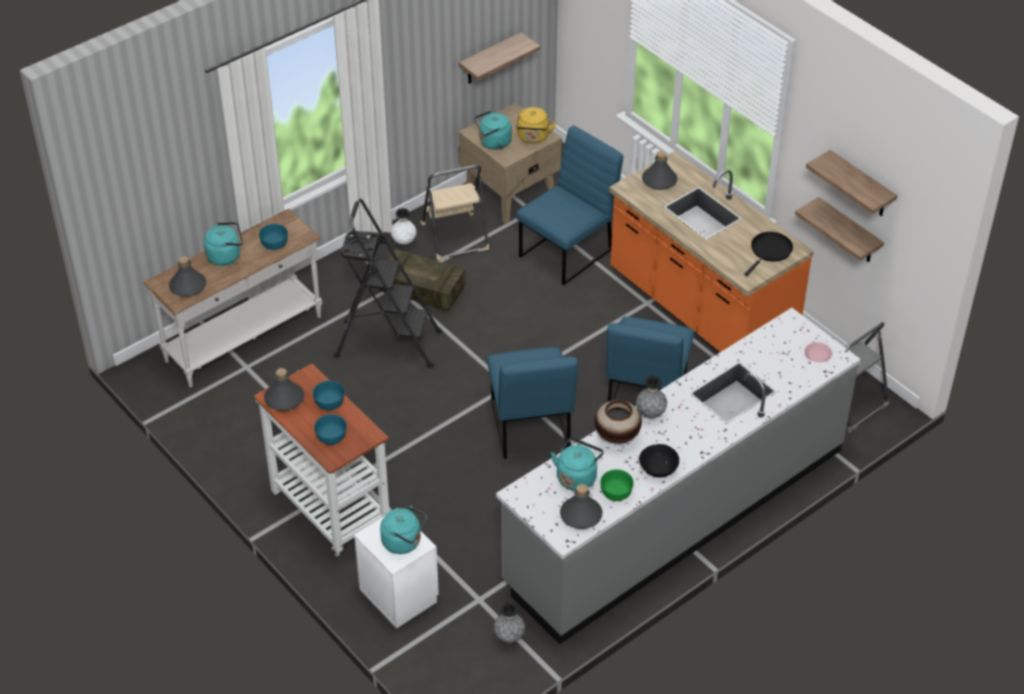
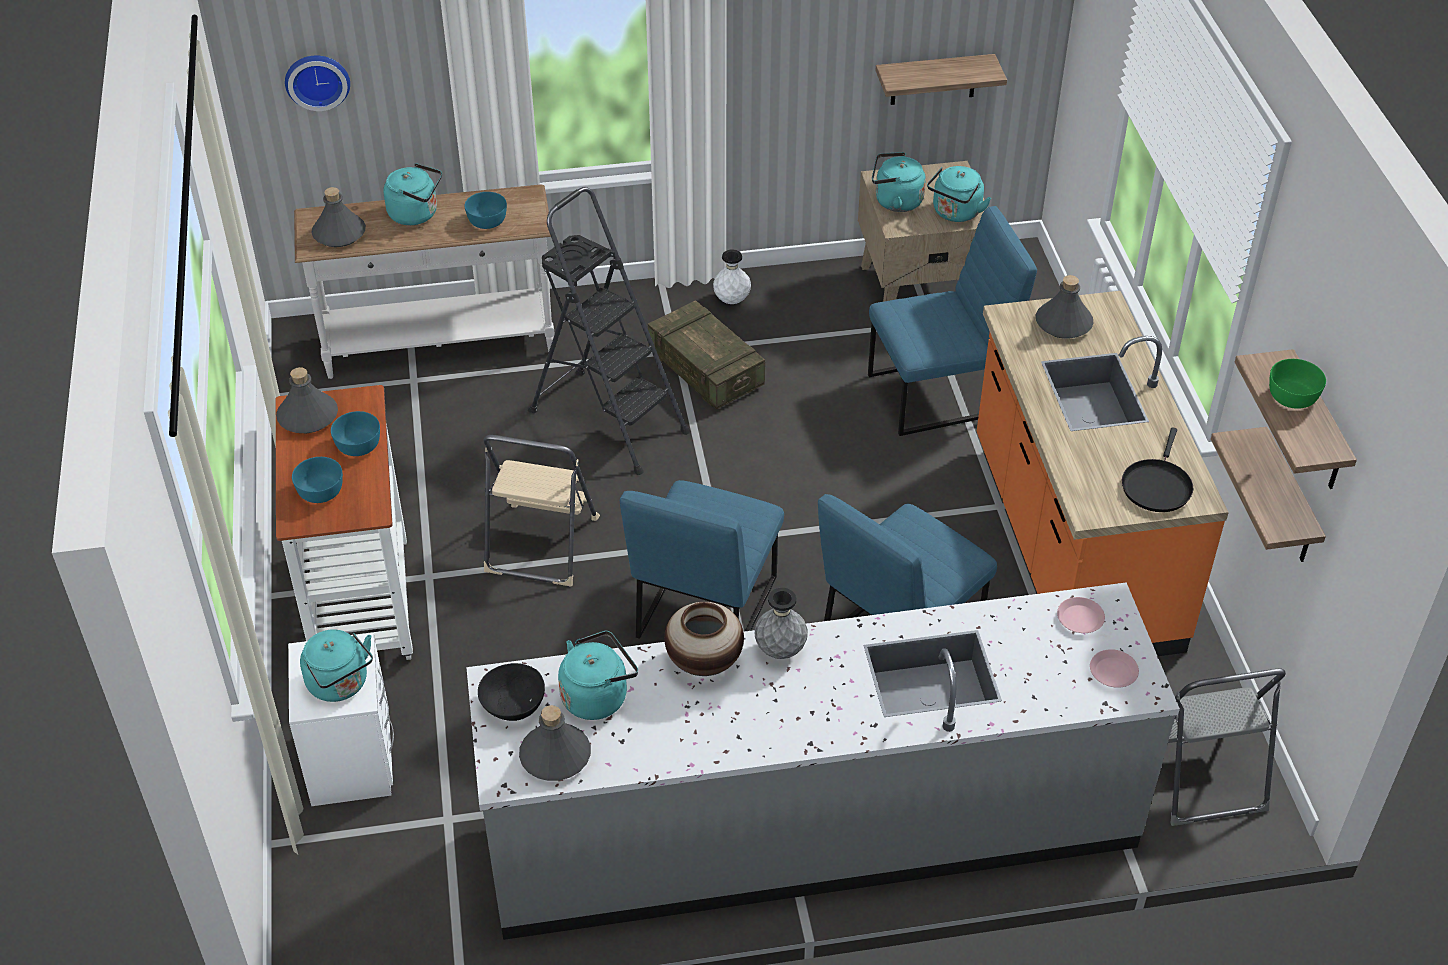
camera: 30 degrees right, 0 degrees up
beige step ladder [420,165,489,260] -> beige step ladder moved to [484,435,600,587]
grey vase [494,602,525,643] -> none
yellow kettle [516,107,556,144] -> turquoise kettle [927,166,991,222]
green bowl [600,469,634,501] -> green bowl moved to [1269,359,1326,409]
black bowl [639,444,679,477] -> black bowl moved to [478,663,545,721]
black frying pan [744,232,793,276] -> black frying pan turned 135 degrees clockwise [1122,427,1193,512]
none -> wall clock [285,56,350,111]
none -> pink plate [1057,597,1105,633]

